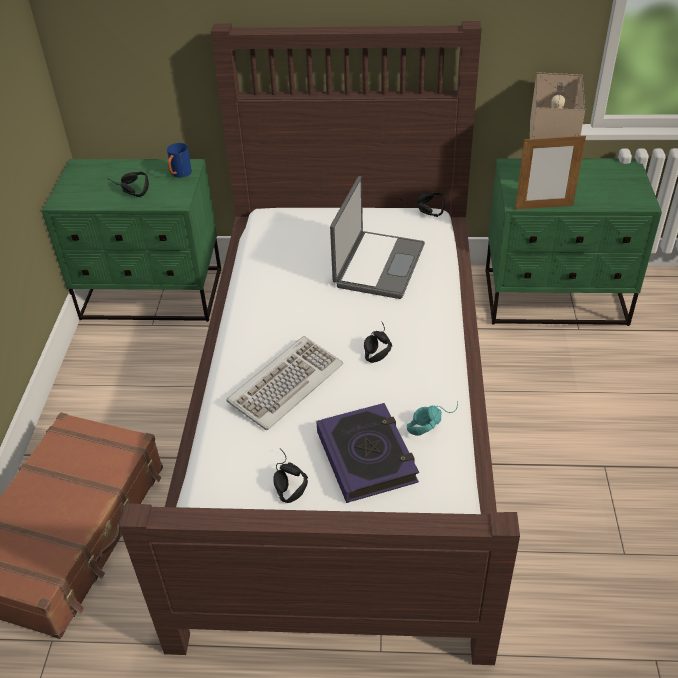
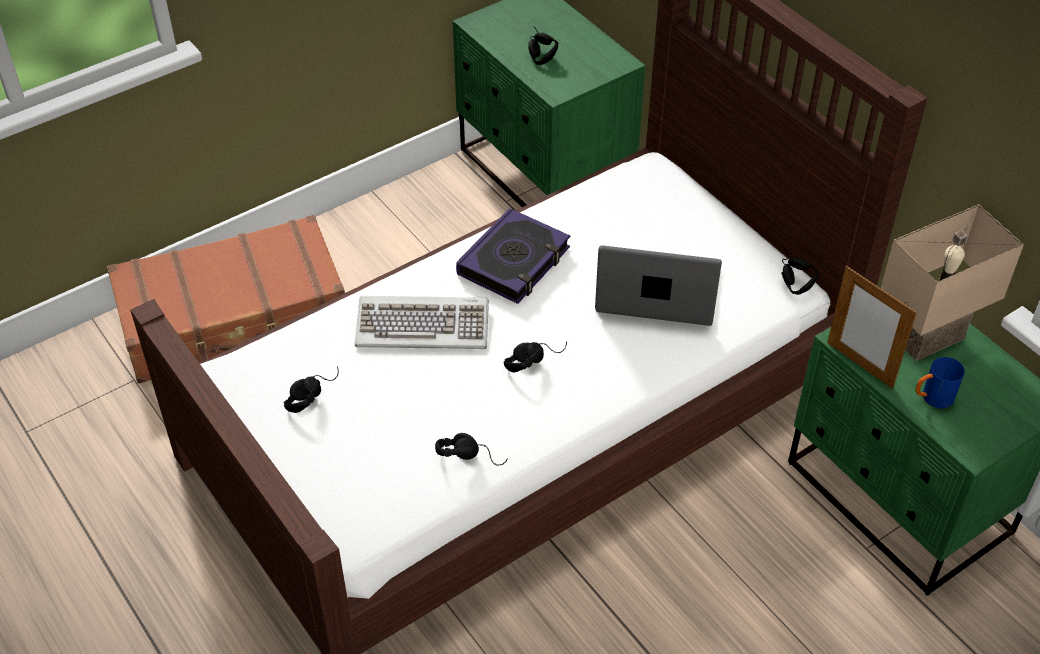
camera: 50 degrees right, 5 degrees up
blue mug [167,143,192,178] -> blue mug moved to [915,357,965,409]
book [316,403,419,503] -> book moved to [456,208,570,304]
laptop [330,176,425,299] -> laptop turned 150 degrees counterclockwise [595,245,722,326]
turquoise headphones [407,401,458,436] -> black headphones [435,433,508,466]

